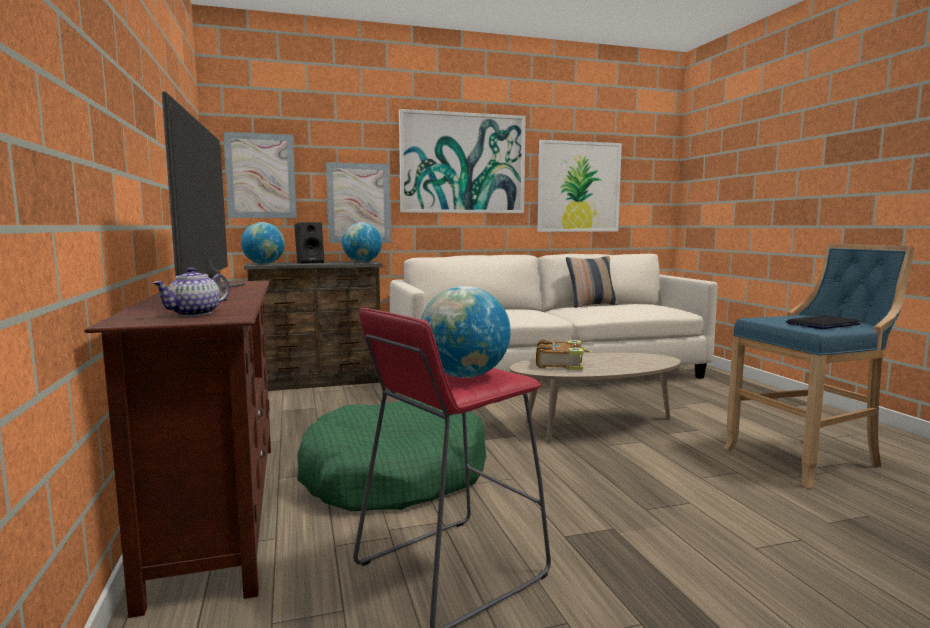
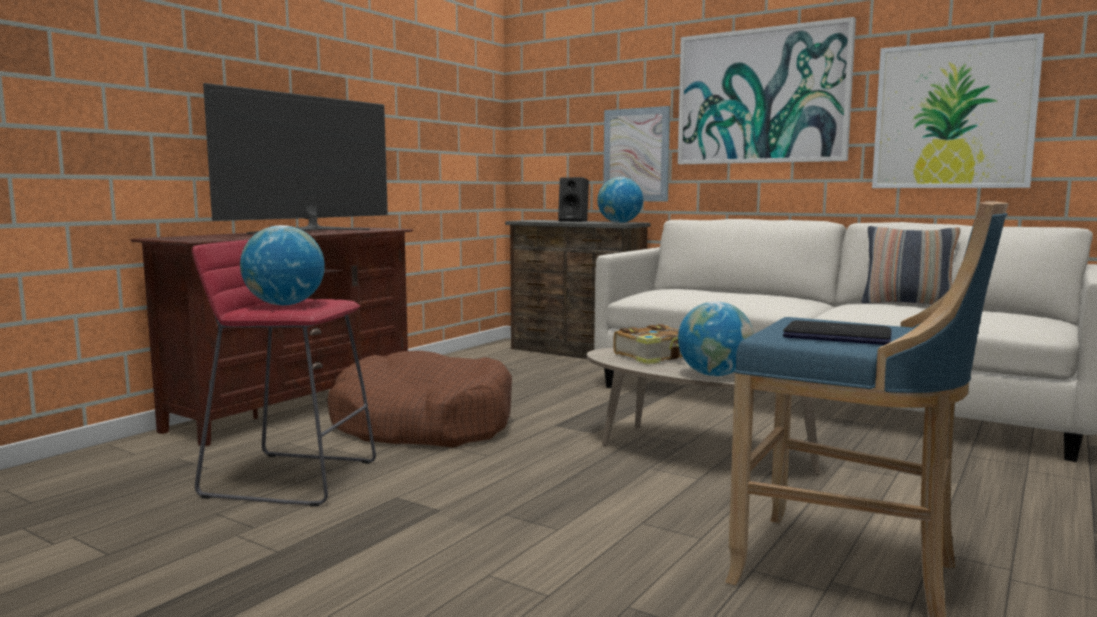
camera: 50 degrees right, 0 degrees up
teapot [152,267,230,316] -> none
picture [224,132,297,218] -> none
globe [241,222,285,264] -> globe moved to [678,301,754,376]
green dog bed [297,398,487,512] -> brown dog bed [327,351,512,448]

